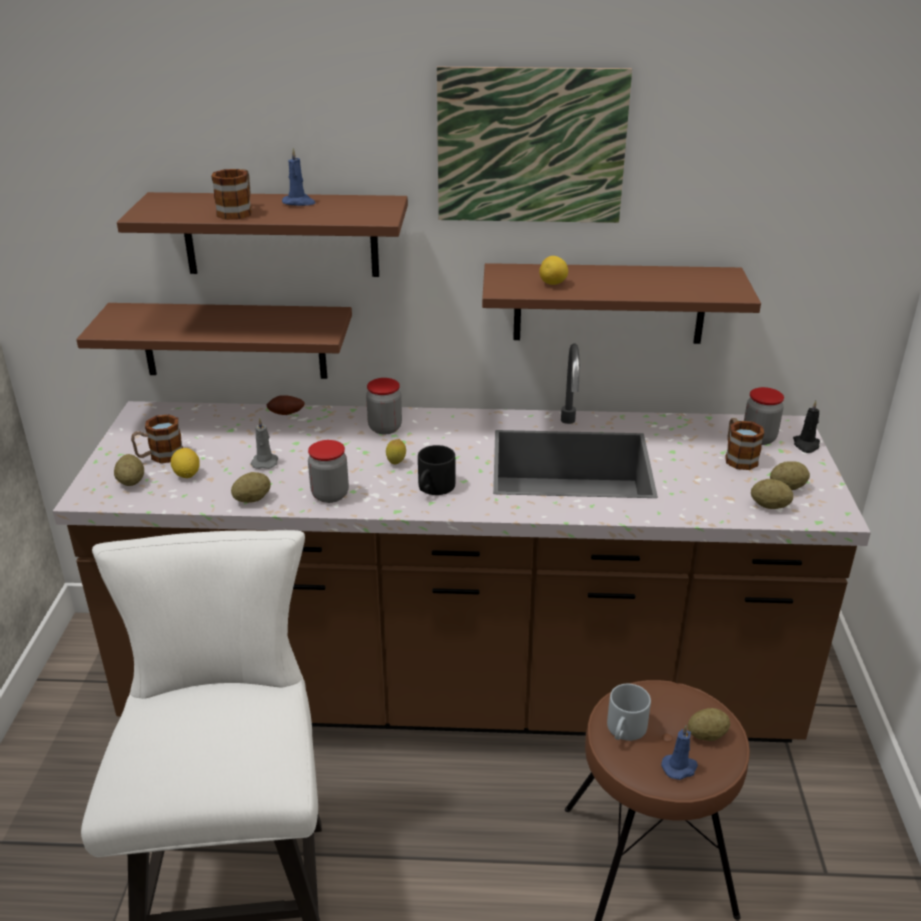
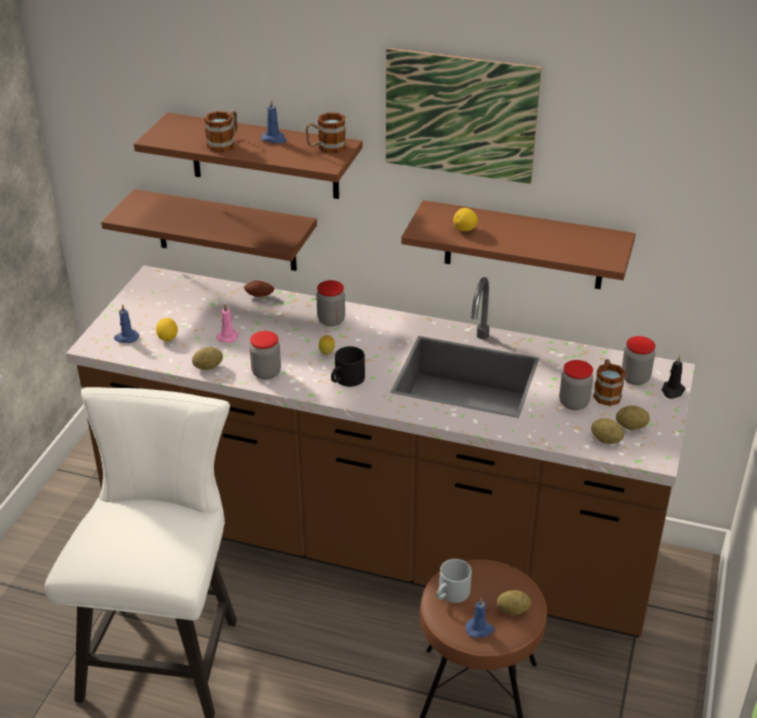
camera: 15 degrees right, 5 degrees up
potato [114,454,144,486] -> blue candle [114,304,139,343]
mug [131,415,183,463] -> mug moved to [305,112,346,154]
grey candle [251,417,278,469] -> pink candle [217,304,239,343]
none -> jar [559,360,593,410]

